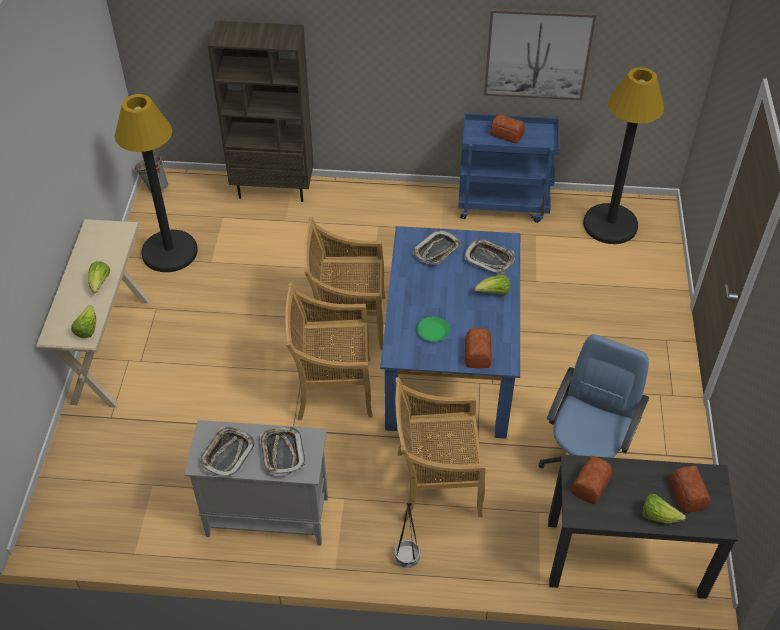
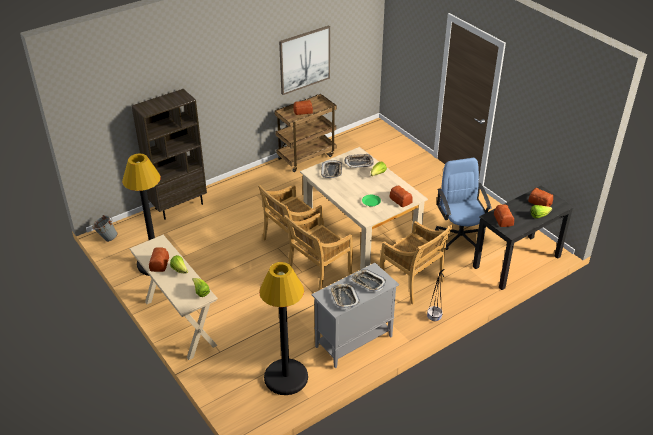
camera: 40 degrees left, 10 degrees down
blue dining table [380,226,520,438] -> beige dining table [300,147,428,270]
beige chair [395,377,485,522] -> beige chair turned 90 degrees counterclockwise [380,221,453,305]
blue cart [458,113,560,223] -> brown cart [275,94,337,172]
black floor lamp [583,67,664,244] -> black floor lamp moved to [259,262,308,395]
none -> bread [149,247,169,272]

